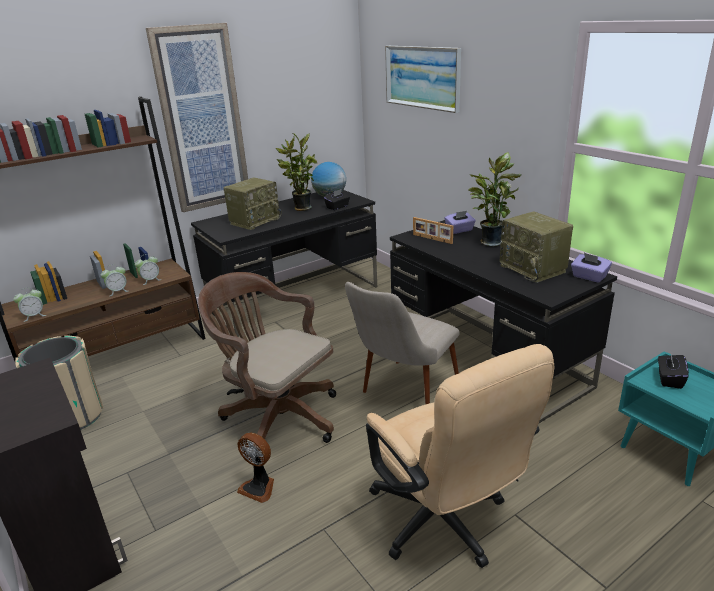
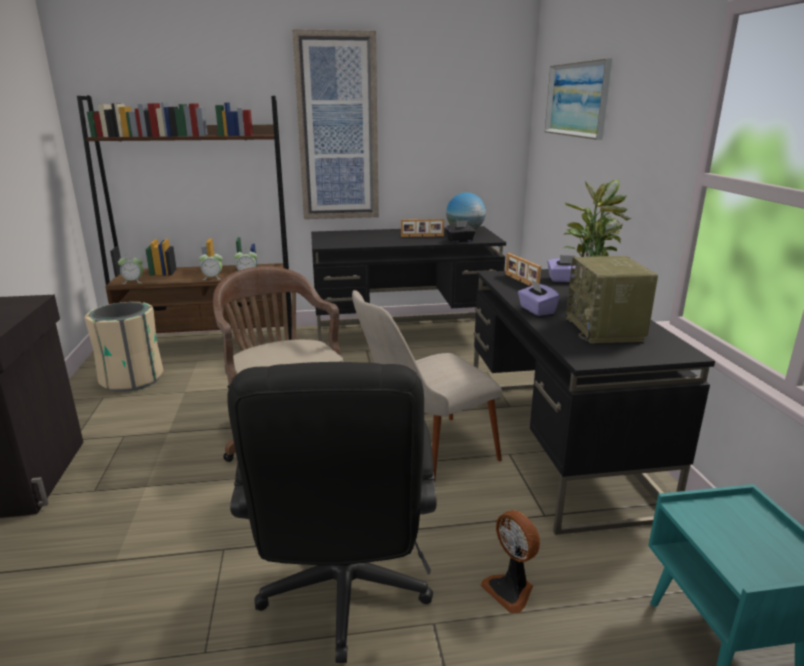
camera: 25 degrees right, 5 degrees down
radio [224,178,282,230] -> none
fan [237,433,274,503] -> fan moved to [480,510,540,613]
potted plant [276,133,317,211] -> picture frame [401,219,444,237]
beige office chair [366,344,555,568] -> black office chair [228,362,437,663]
purple tissue box [571,253,612,283] -> purple tissue box moved to [518,280,560,316]
black tissue box [658,354,689,389] -> none

